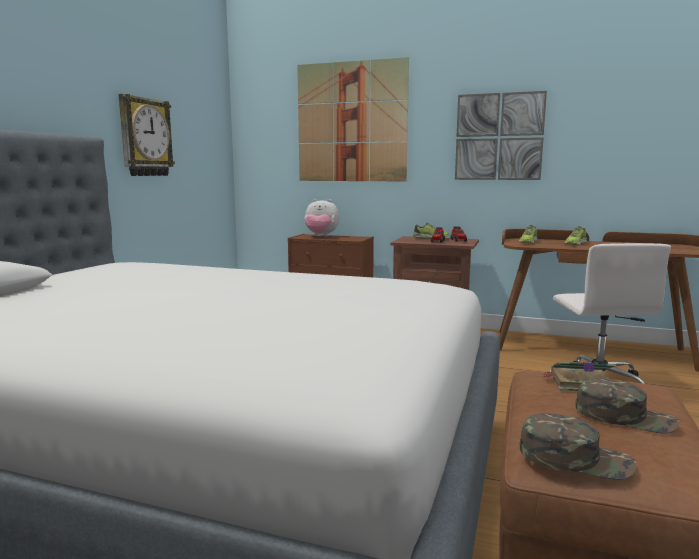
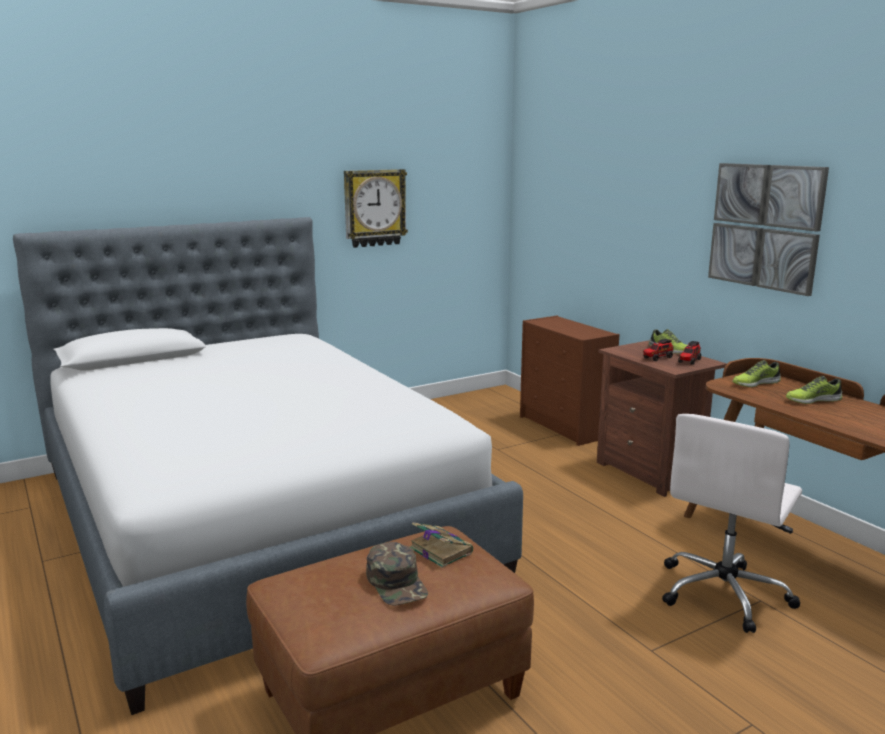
camera: 40 degrees right, 5 degrees up
picture [297,57,409,181] -> none
plush toy [304,199,339,236] -> none
green cap [520,413,636,480] -> none

